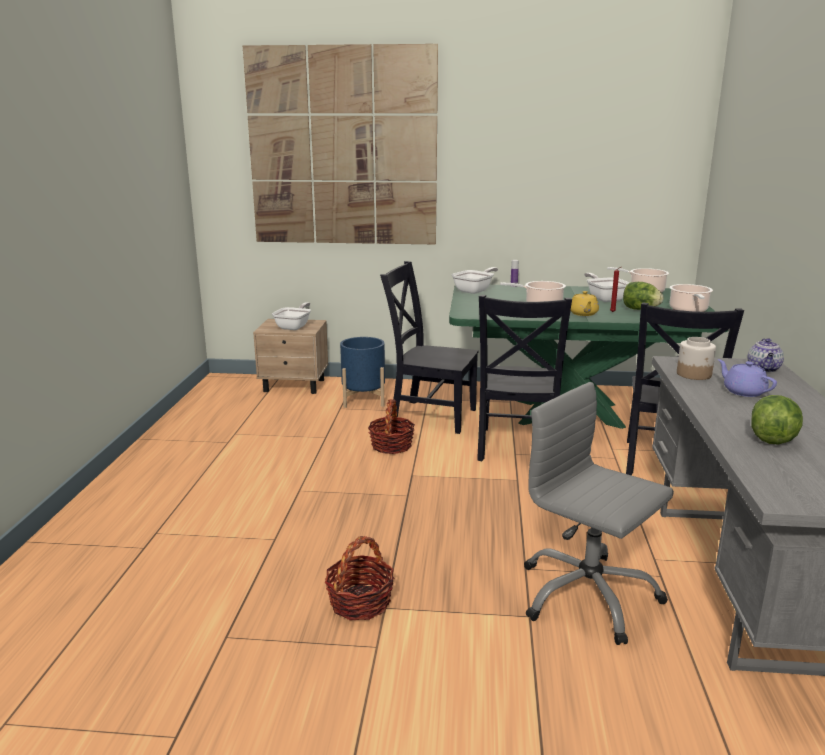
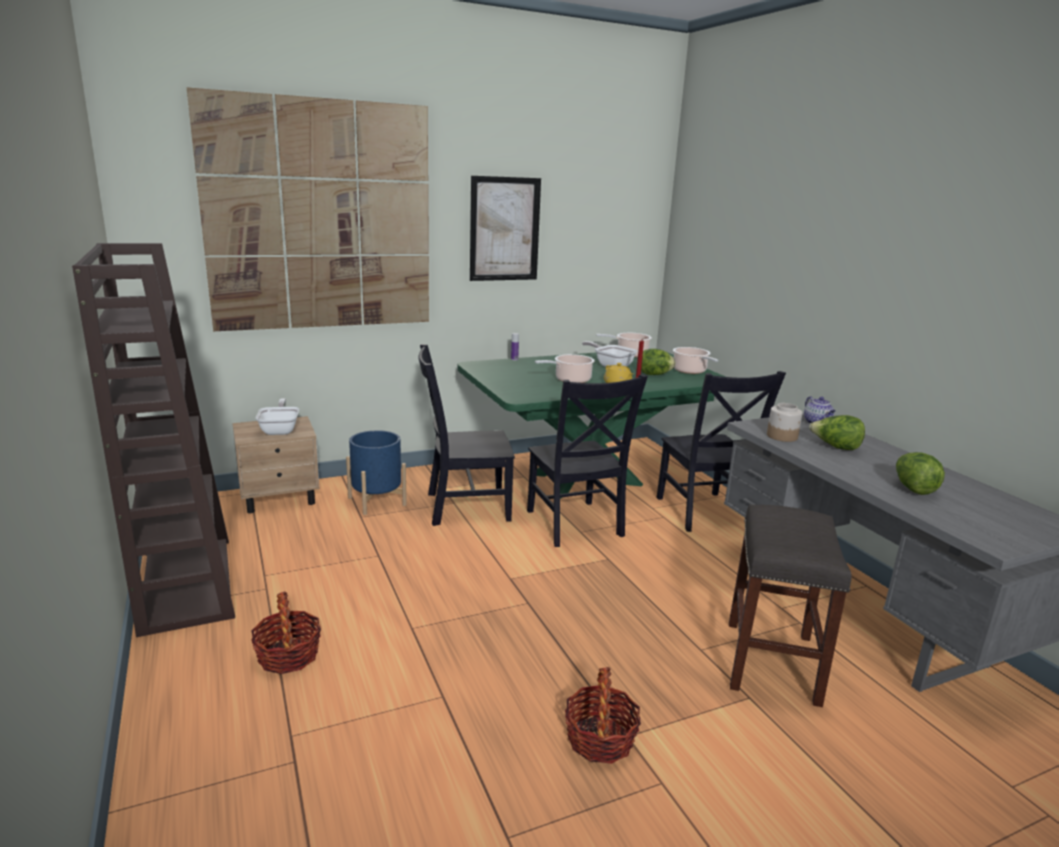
camera: 30 degrees left, 0 degrees up
basket [368,399,415,454] -> basket moved to [251,592,321,674]
frying pan [451,267,498,294] -> none
grey office chair [524,382,674,645] -> grey stool [729,505,851,707]
purple teapot [718,359,777,397] -> lettuce [809,415,865,450]
none -> brown bookcase [72,243,235,637]
none -> picture [470,176,541,281]

